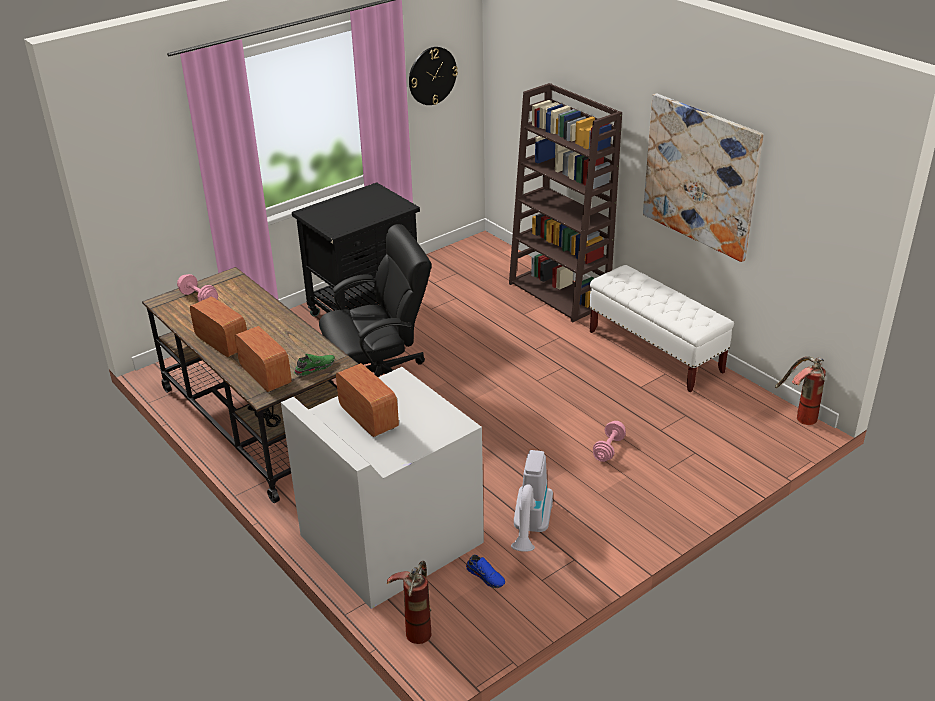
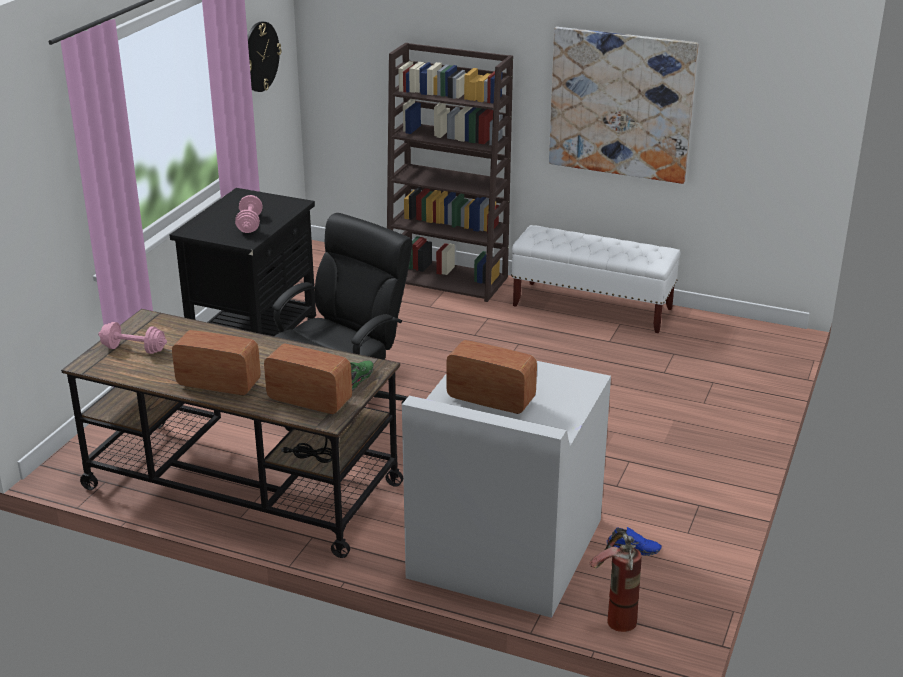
camera: 30 degrees left, 5 degrees down
vacuum cleaner [511,450,553,552] -> none
pink dumbbell [593,421,626,462] -> pink dumbbell moved to [235,195,262,233]
fire extinguisher [775,356,826,425] -> none

